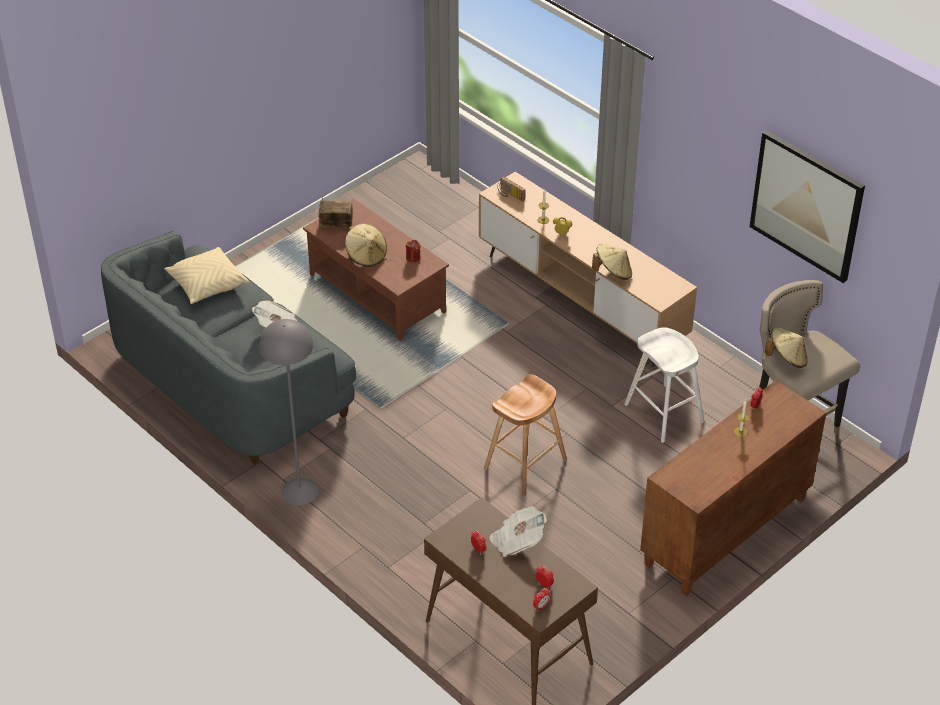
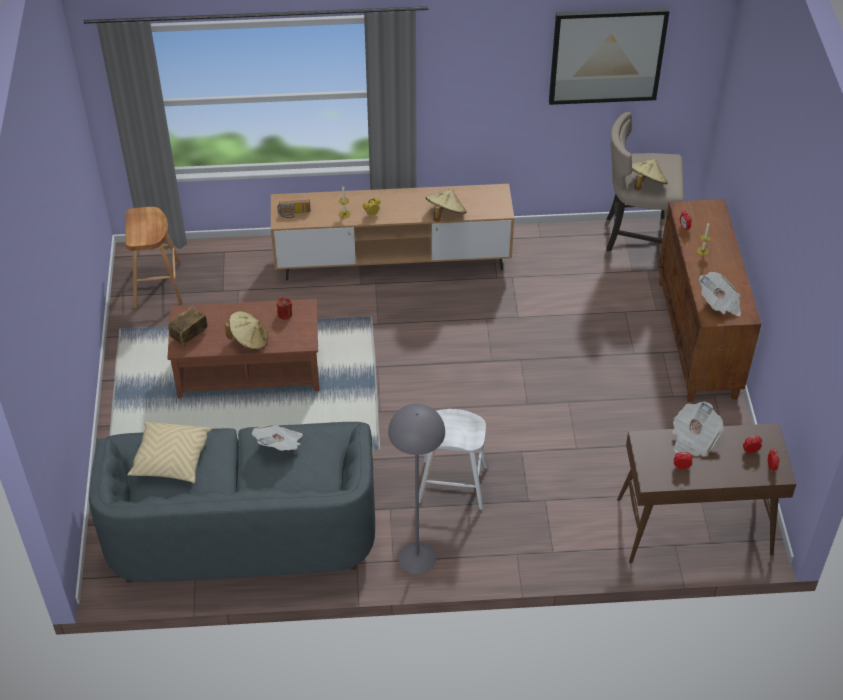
camera: 50 degrees left, 5 degrees up
brown stool [484,374,567,496] -> brown stool moved to [125,207,183,308]
white stool [624,327,704,443] -> white stool moved to [419,409,488,510]
none -> newspaper [699,272,741,316]

